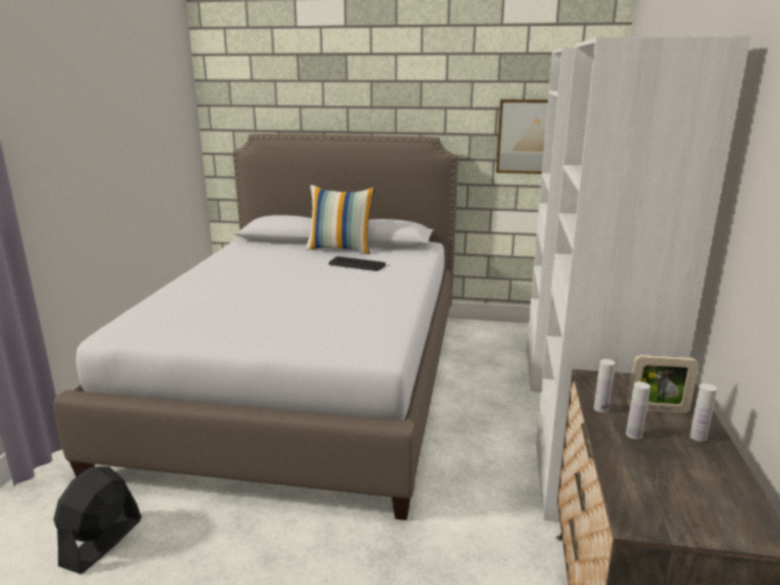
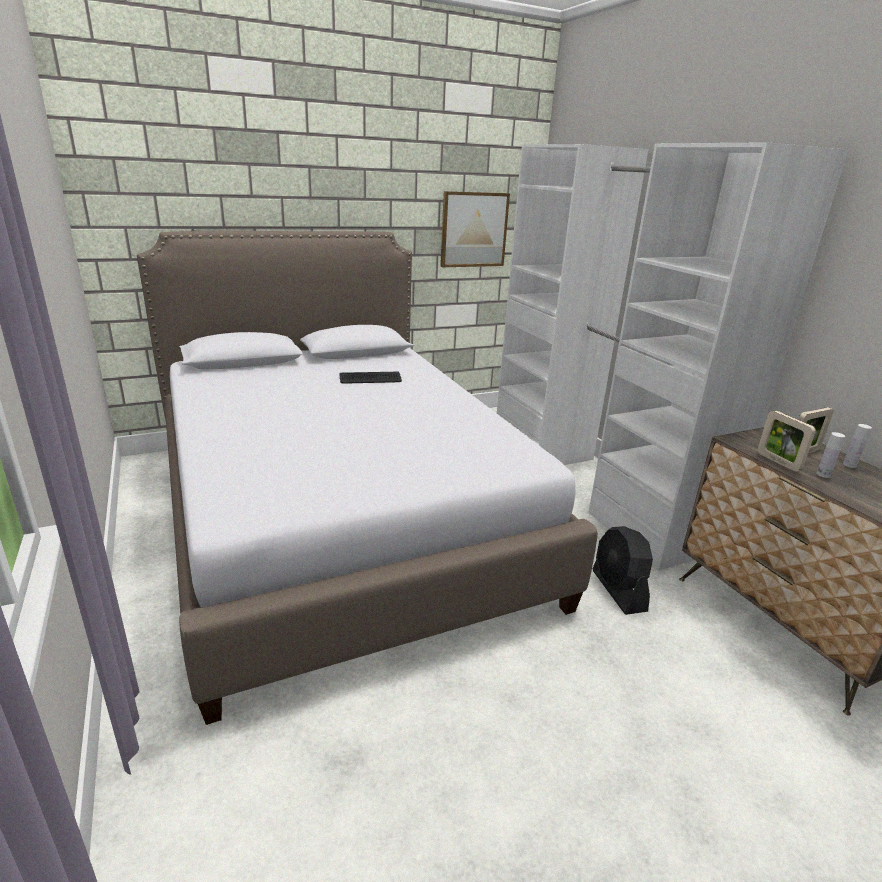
camera: 35 degrees left, 5 degrees up
black fan [53,466,142,574] -> black fan moved to [593,526,653,615]
pillow [306,185,376,254] -> none
white bottle [594,359,615,413] -> picture frame [758,411,816,472]

